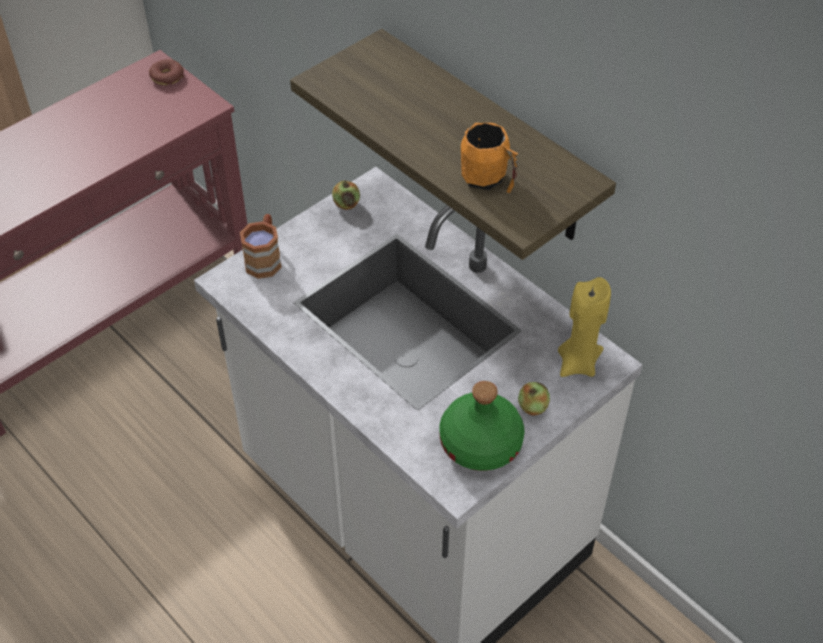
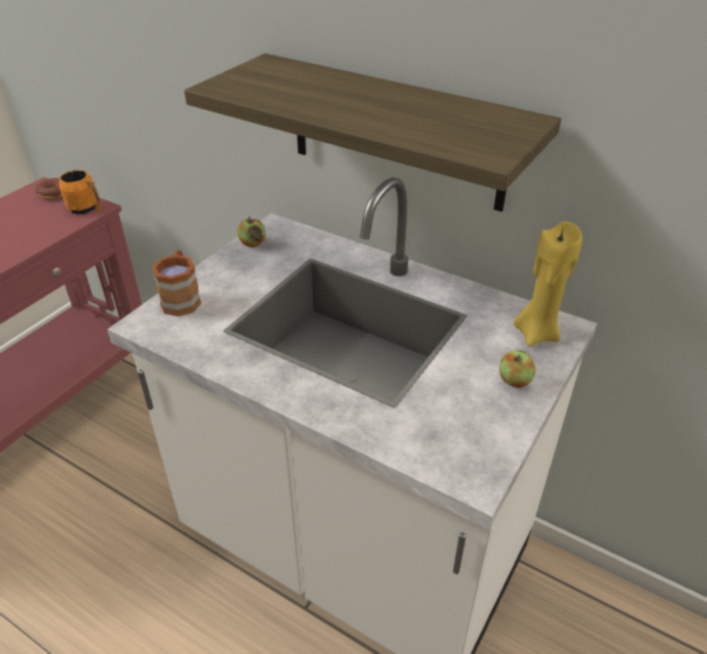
camera: 15 degrees left, 10 degrees down
green bottle [440,381,525,471] -> none
orange mug [461,123,518,193] -> orange mug moved to [59,170,101,214]

